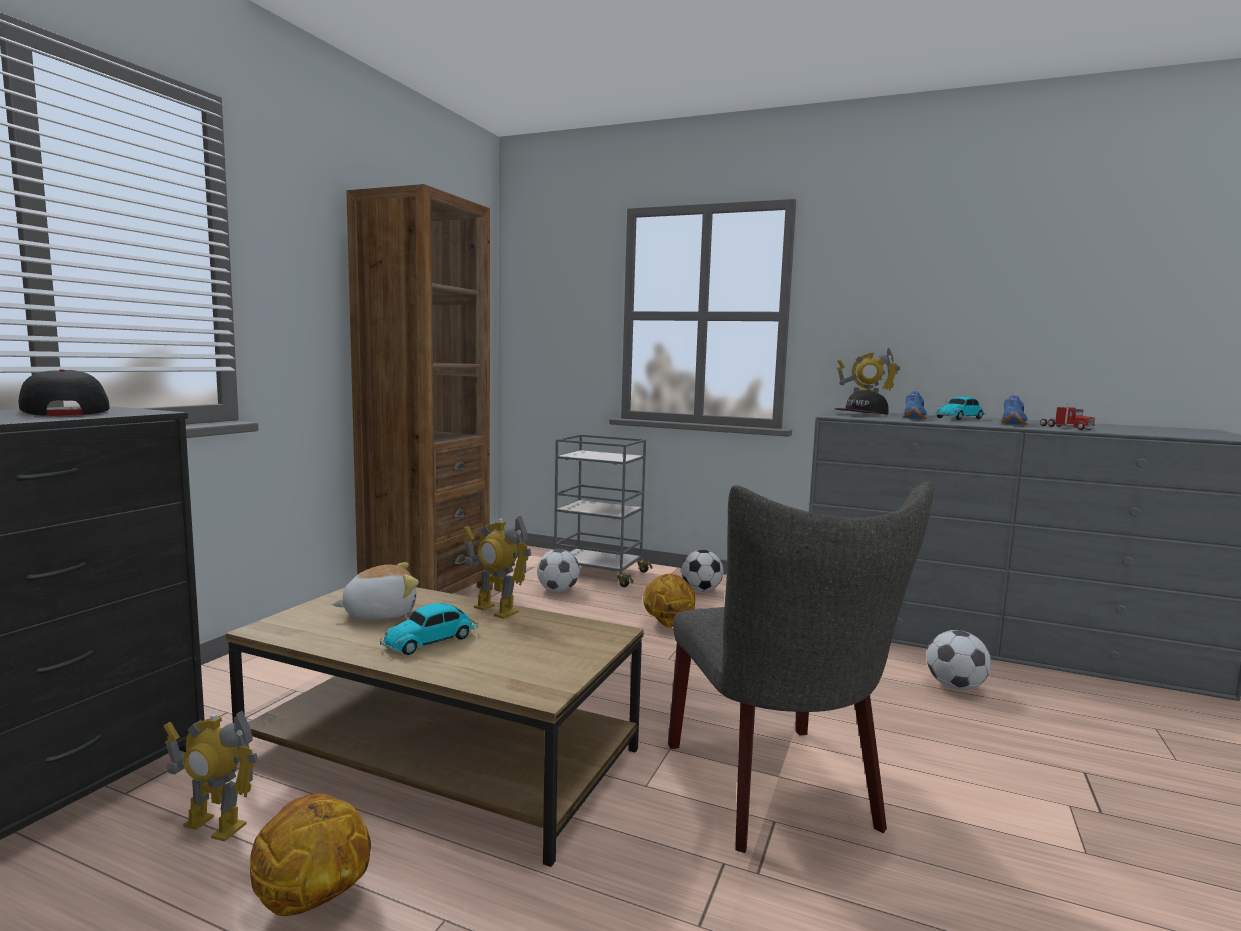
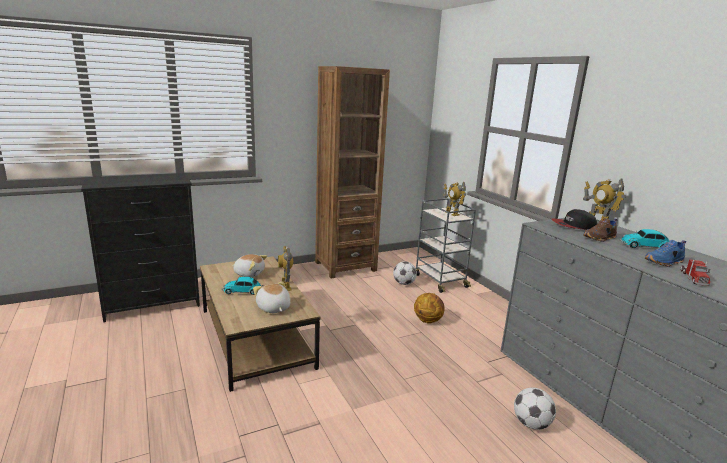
camera: 40 degrees right, 10 degrees up
cap [19,369,110,416] -> none
toy robot [164,711,258,842] -> toy robot moved to [443,182,466,216]
basketball [250,793,371,916] -> none
grey chair [668,481,933,853] -> none
football [681,550,723,592] -> none
blue shoe [903,391,927,419] -> brown shoe [583,218,617,242]
none -> plush toy [253,281,291,313]

